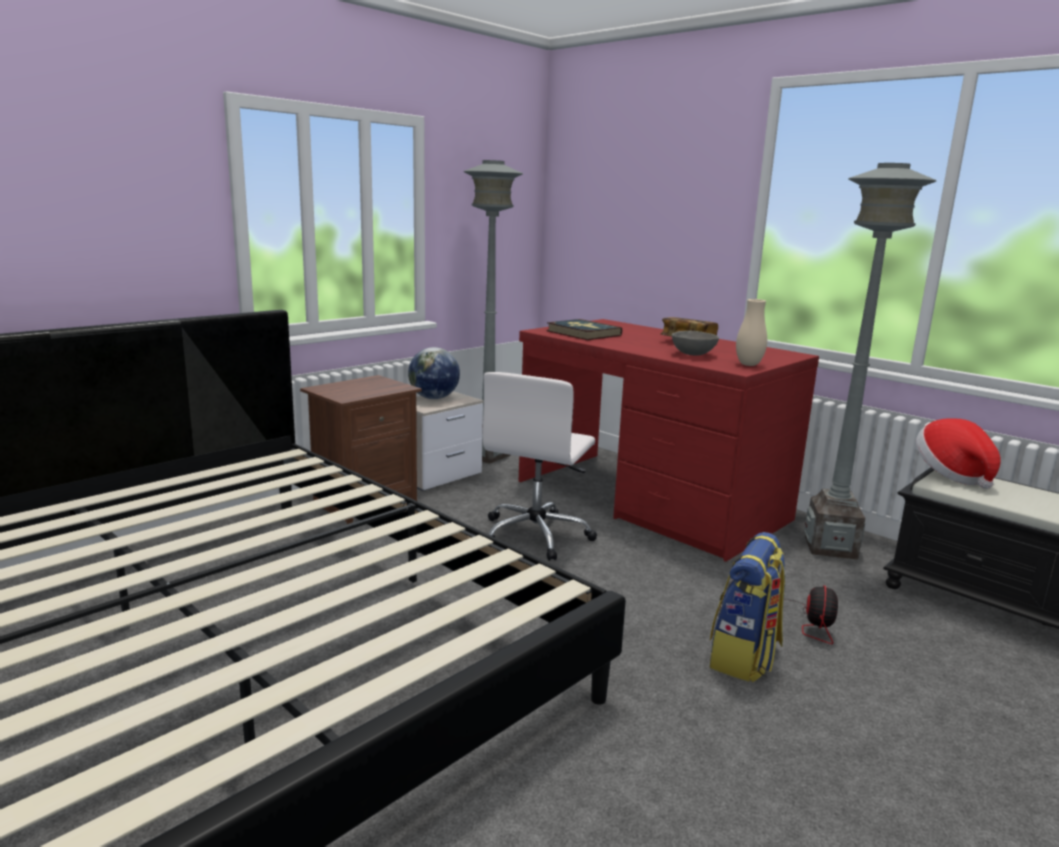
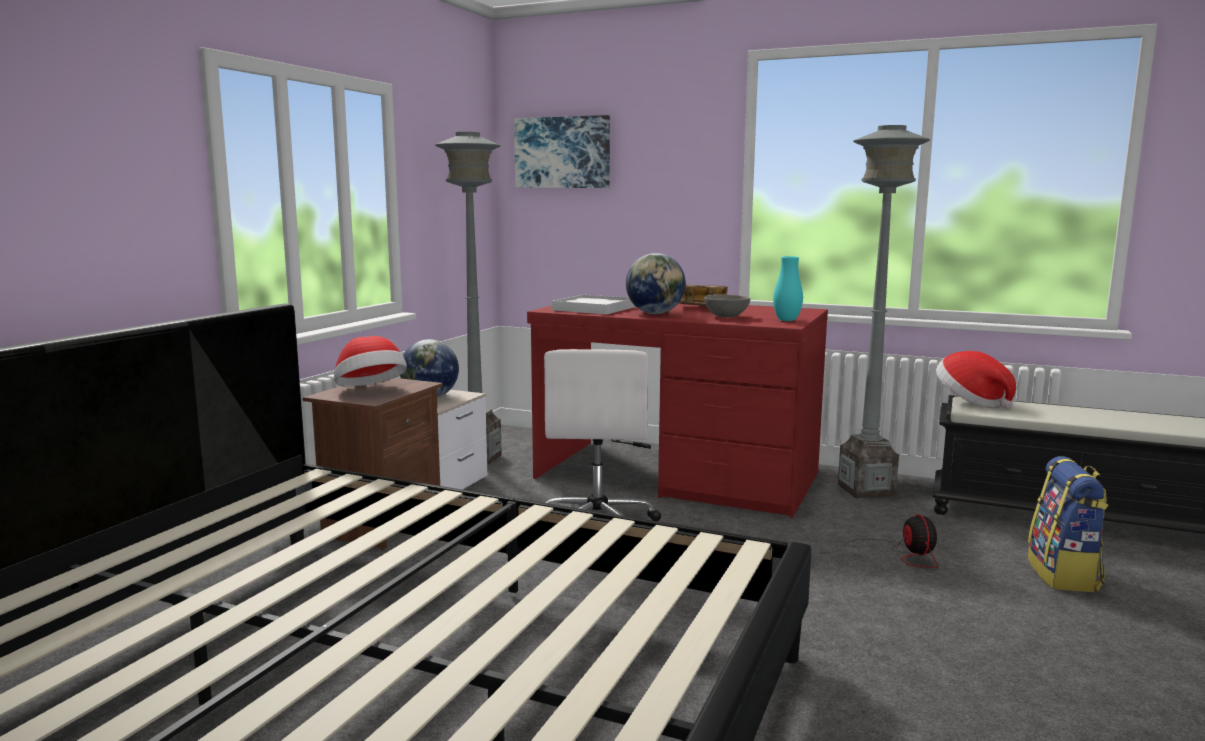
camera: 20 degrees left, 5 degrees down
book [546,319,622,340] -> white tray [552,295,635,315]
backpack [710,532,786,683] -> backpack moved to [1028,456,1109,592]
beige vase [736,299,767,366] -> turquoise vase [773,256,803,321]
none -> hat [334,336,407,387]
none -> picture [514,115,610,188]
none -> globe [626,253,686,314]

